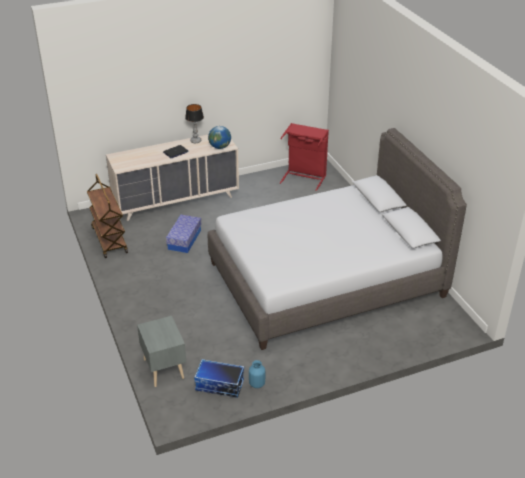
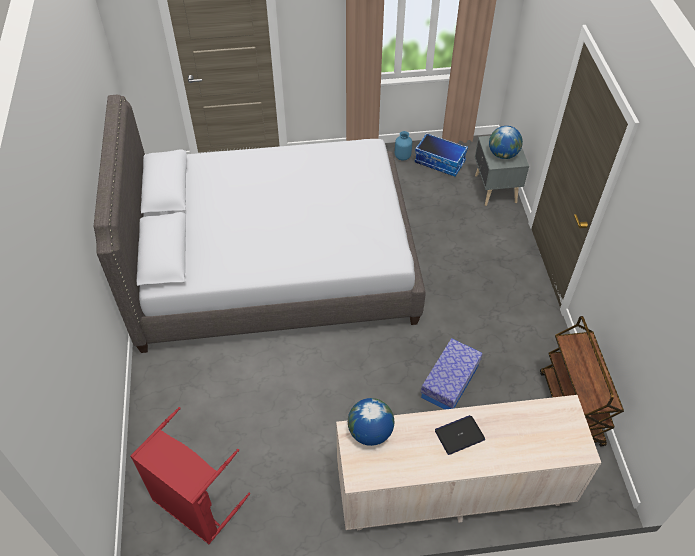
camera: 165 degrees left, 15 degrees up
table lamp [185,104,204,143] -> none
none -> globe [489,126,523,159]

